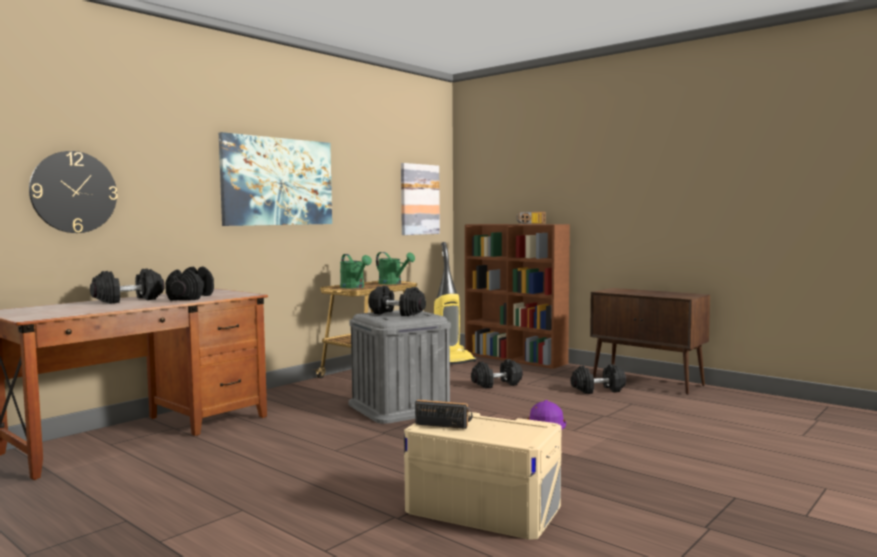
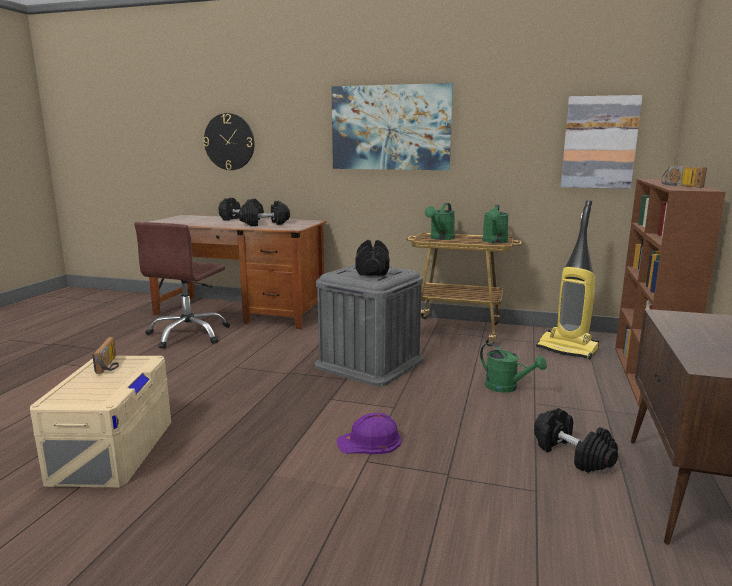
camera: 65 degrees right, 10 degrees up
black dumbbell [471,359,523,389] -> green watering can [480,343,547,393]
none -> brown office chair [134,222,230,349]

